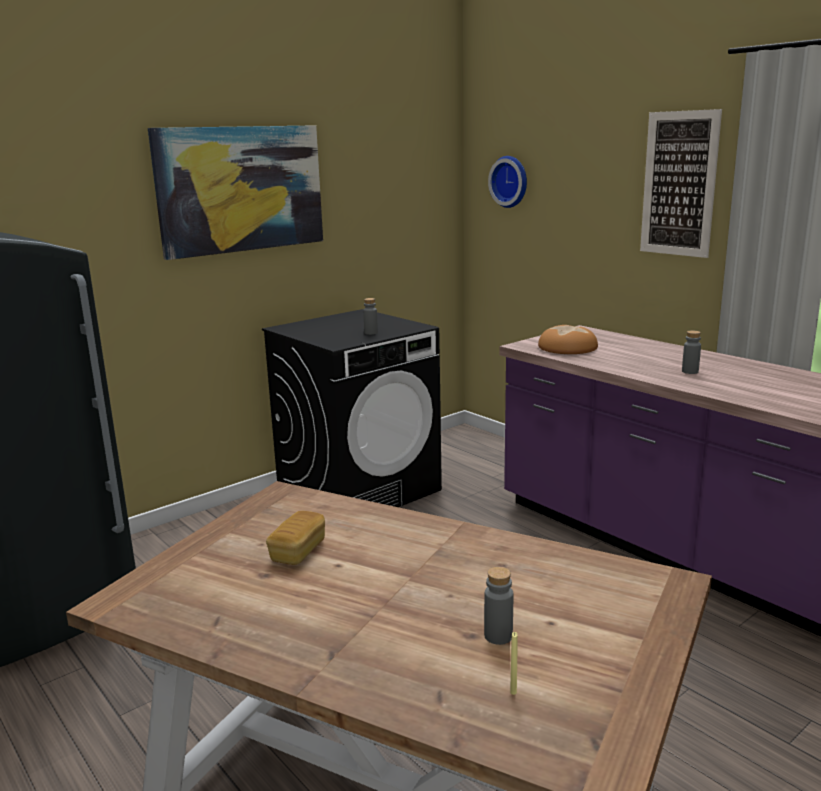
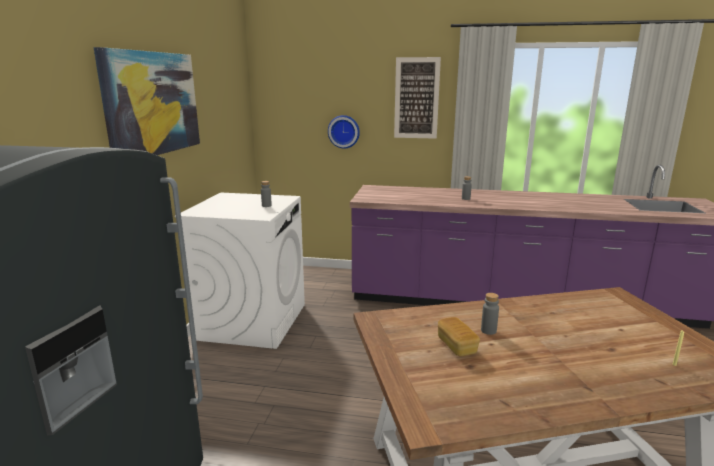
camera: 40 degrees left, 0 degrees up
black washing machine [262,309,442,507] -> white washing machine [175,192,305,349]
grey bottle [484,567,513,645] -> grey bottle moved to [481,293,499,335]
wall clock [488,156,527,208] -> wall clock moved to [328,115,360,149]
bread [538,325,598,354] -> none

